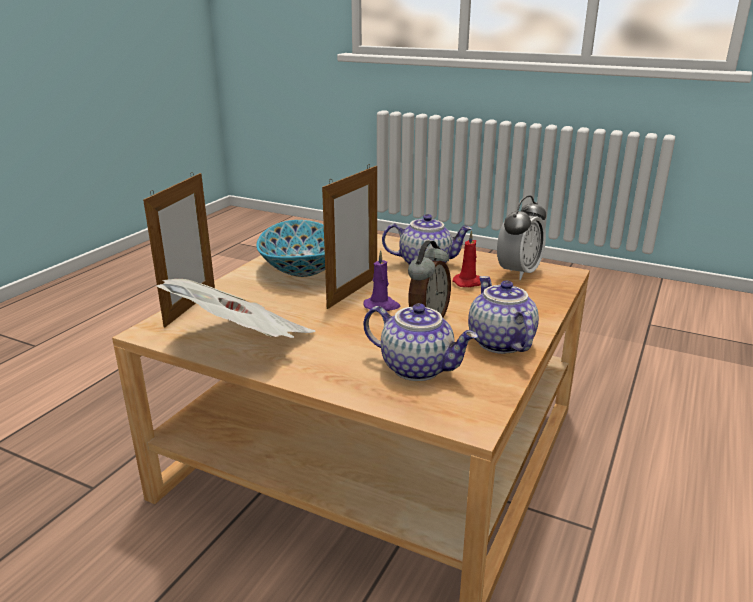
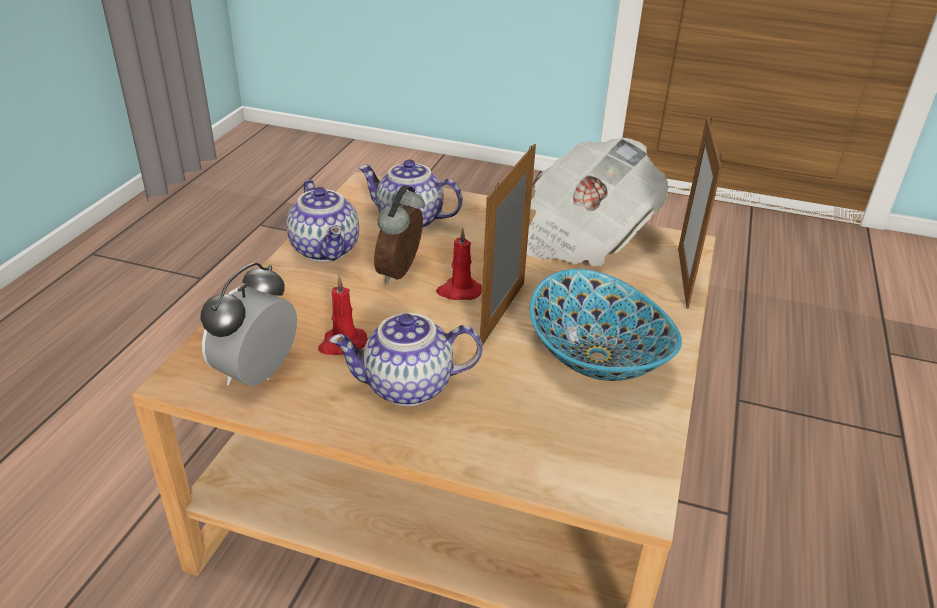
camera: 170 degrees right, 10 degrees up
purple candle [364,251,401,311] -> red candle [436,227,482,300]

